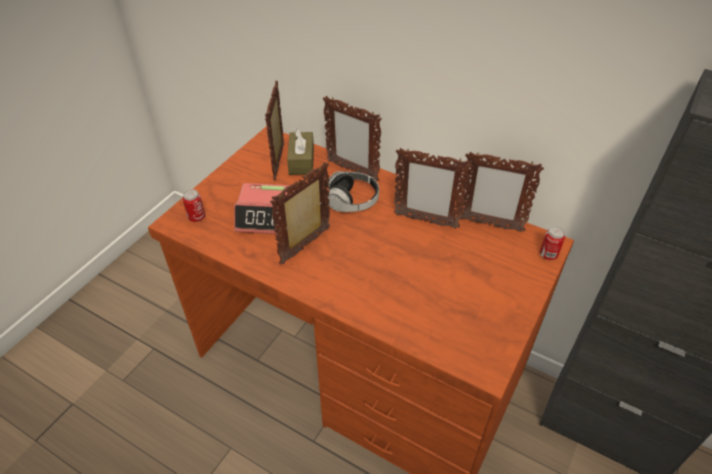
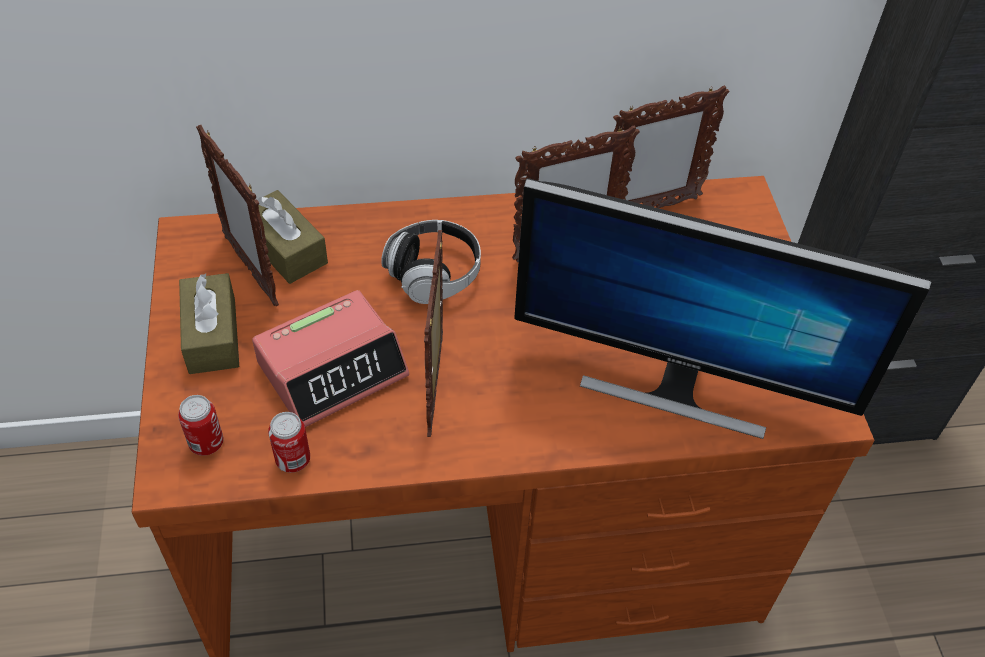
camera: 40 degrees left, 5 degrees up
picture frame [323,96,382,181] -> none
can [540,226,565,260] -> can moved to [268,412,310,473]
none -> brown tissue box [179,273,239,374]
none -> monitor [514,178,932,439]

